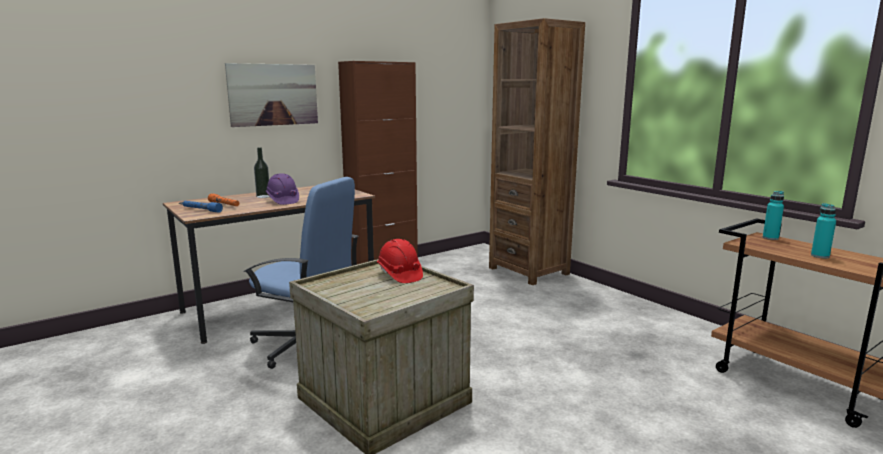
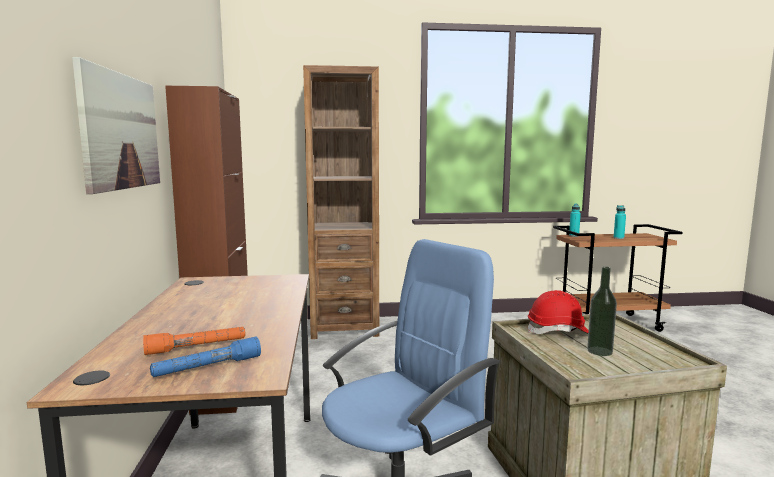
camera: 60 degrees left, 5 degrees down
bottle [254,147,269,198] -> bottle moved to [587,267,617,356]
purple hard hat [266,173,299,205] -> none

